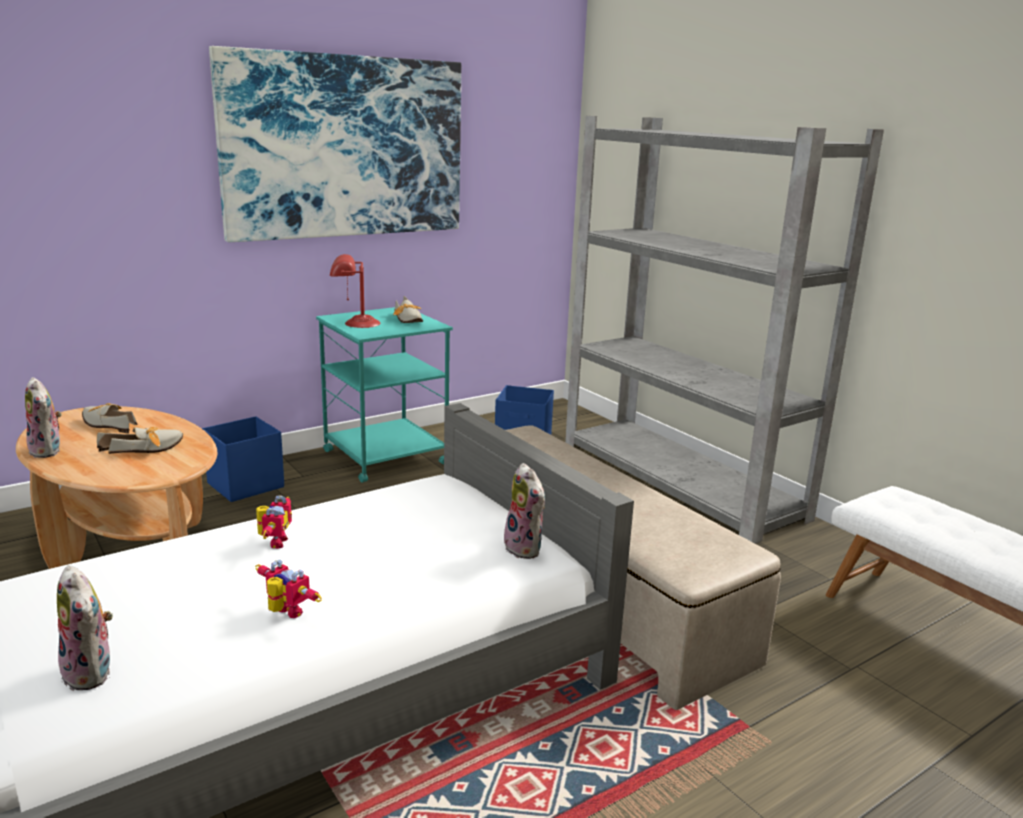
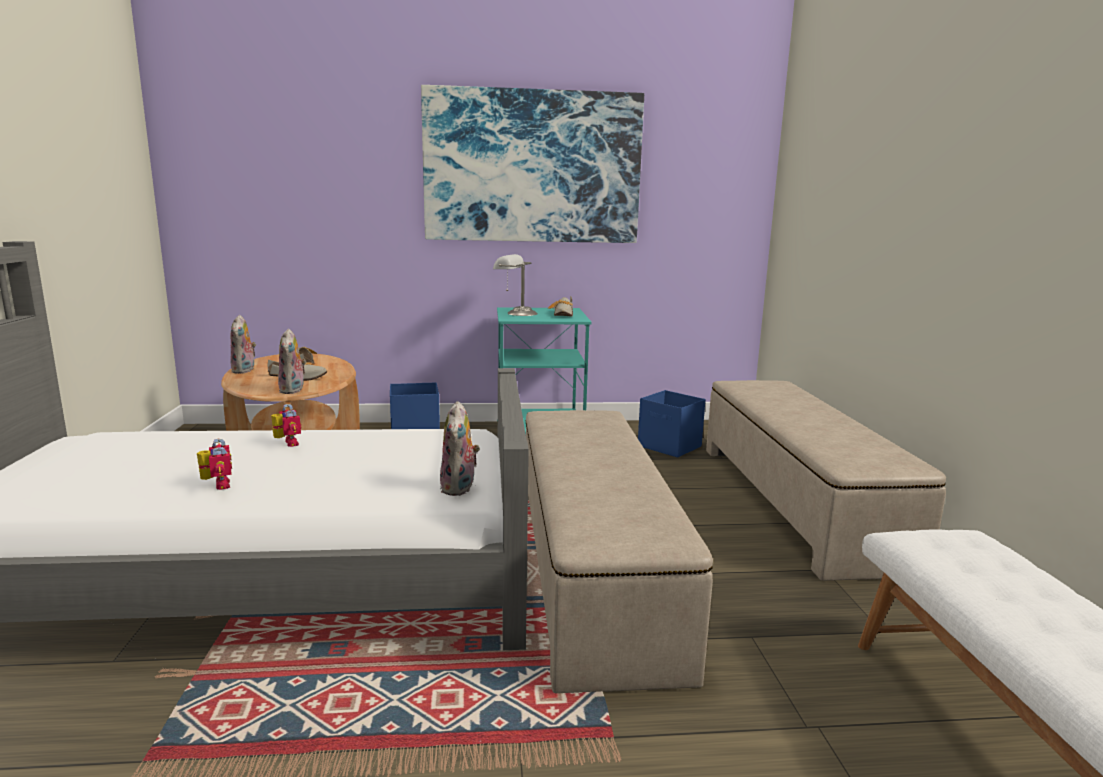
camera: 30 degrees right, 5 degrees down
plush toy [57,565,113,691] -> plush toy moved to [278,329,306,394]
toy robot [256,495,292,549] -> toy robot turned 60 degrees counterclockwise [271,404,301,447]
red table lamp [330,254,381,328] -> white table lamp [493,254,538,316]
grey bookcase [565,116,884,544] -> beige bench [706,380,946,581]

